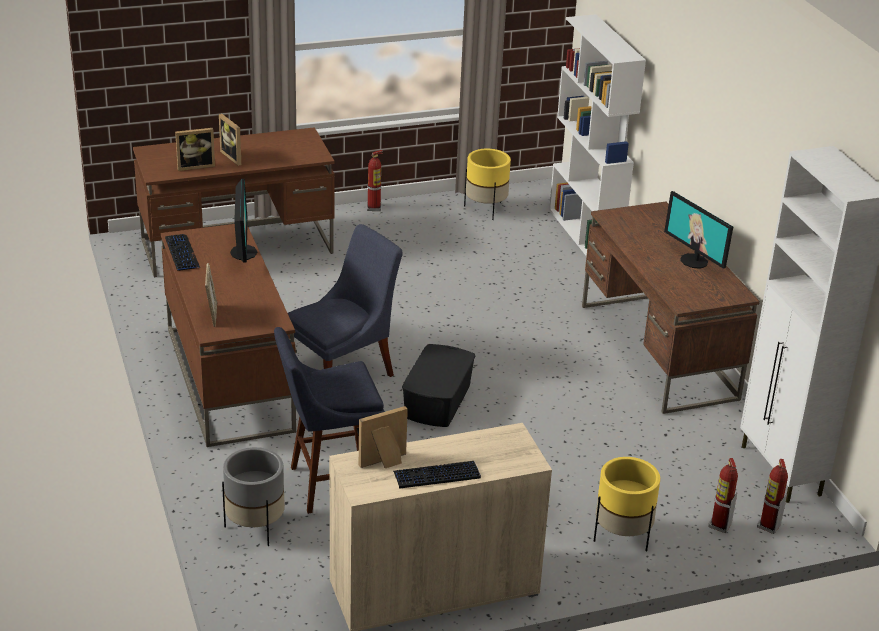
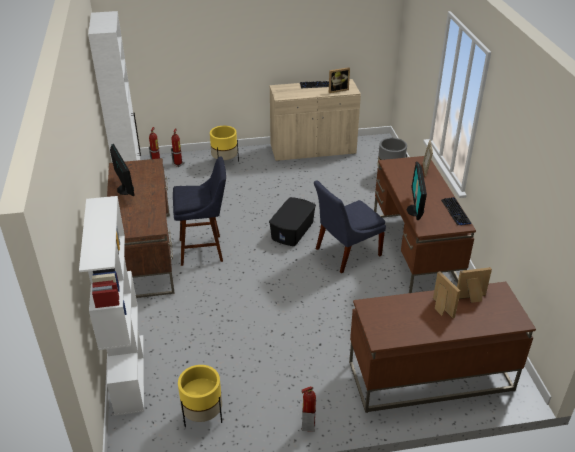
camera: 170 degrees left, 5 degrees up
blue stool [274,327,385,514] -> blue stool moved to [173,157,226,266]

